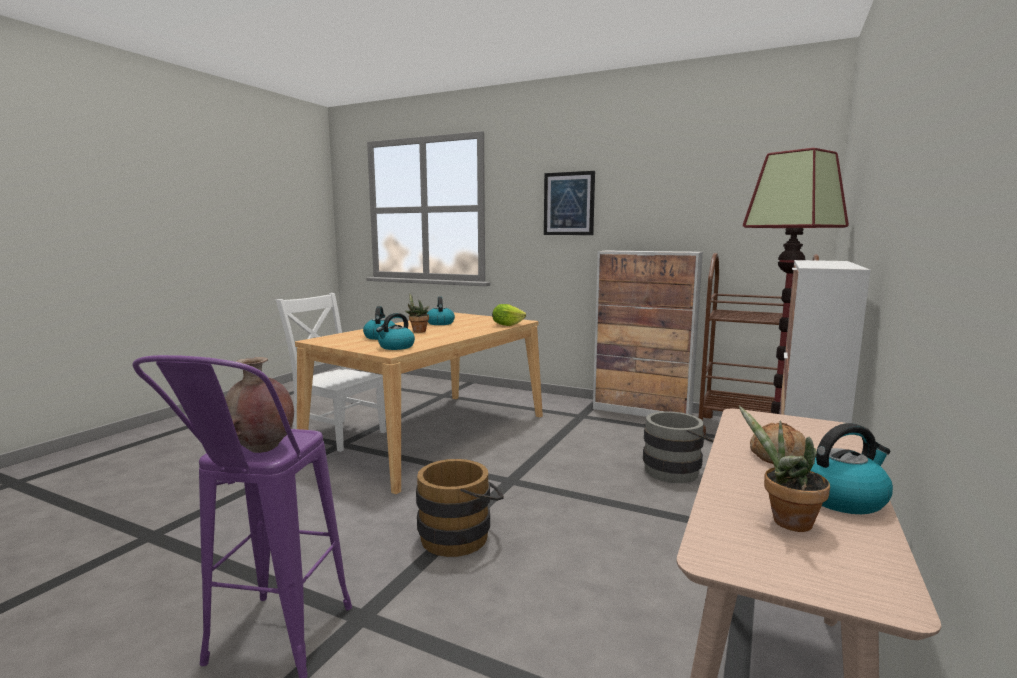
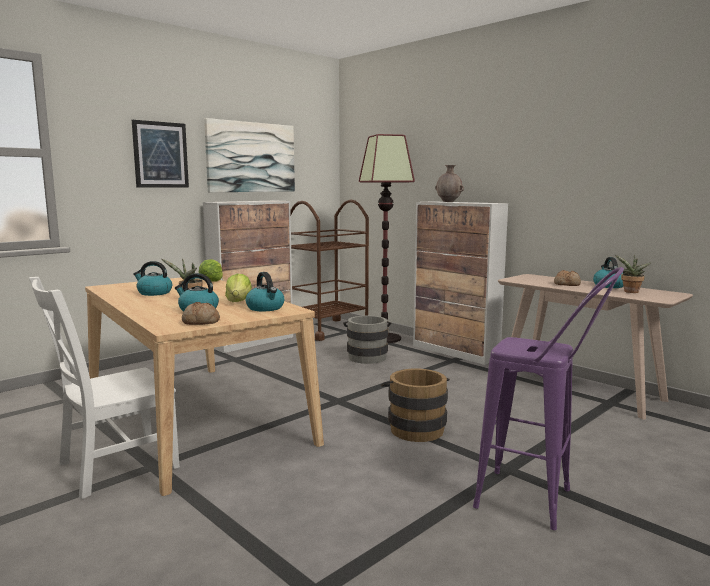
camera: 70 degrees left, 0 degrees up
brown vase [225,357,294,453] -> brown vase moved to [435,165,464,202]
none -> bread [182,302,220,325]
none -> picture [204,118,295,192]
none -> lettuce [225,274,252,302]

